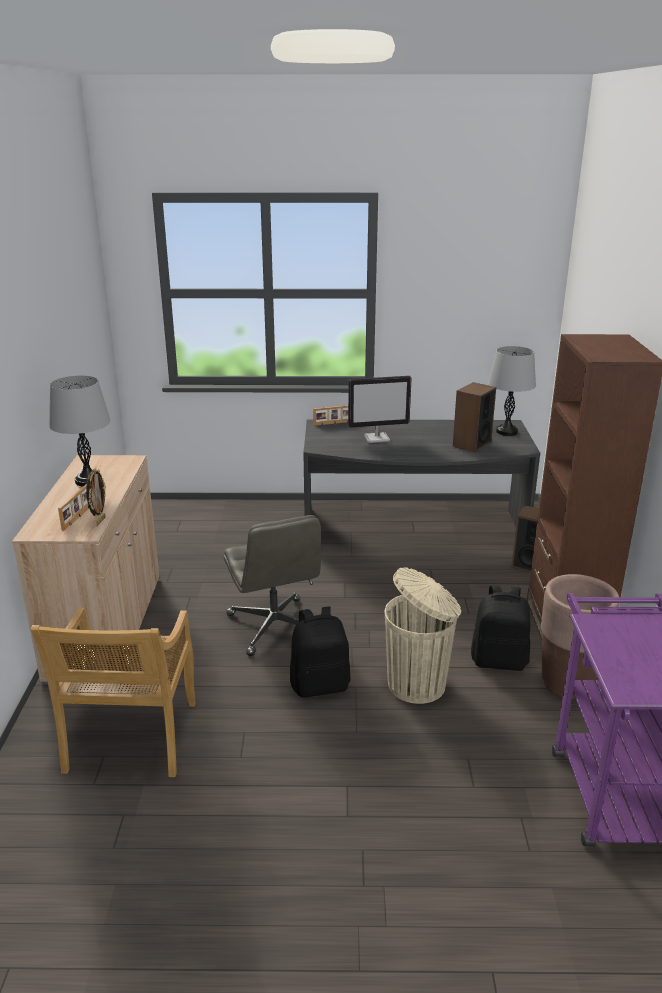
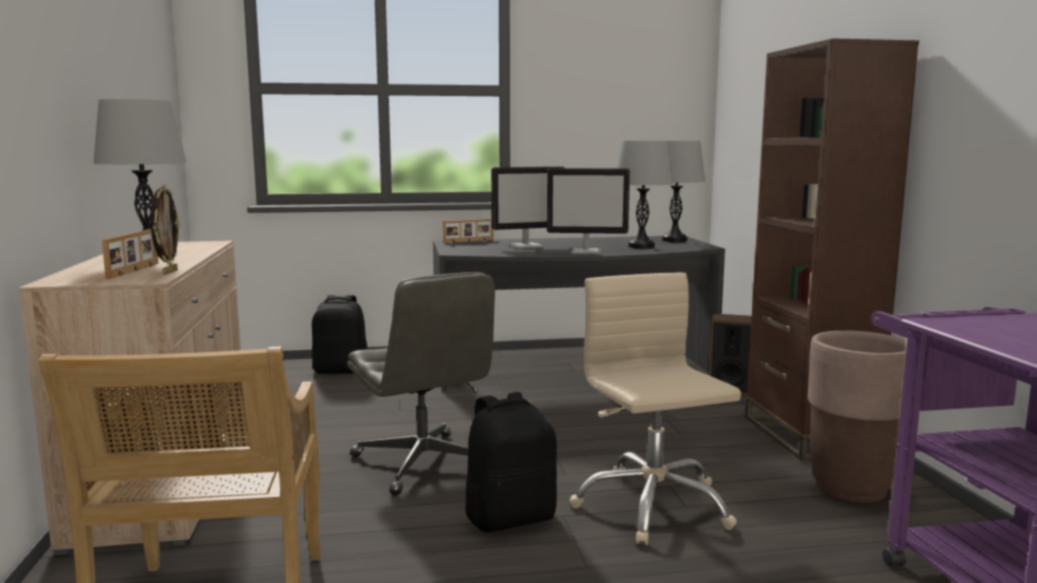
camera: 10 degrees left, 15 degrees down
beige trash can [385,567,461,704] -> beige office chair [570,272,741,545]
speaker [453,382,496,452] -> grey table lamp [617,141,673,248]
black backpack [471,585,530,671] -> black backpack moved to [312,295,368,374]
none -> monitor [547,168,630,254]

